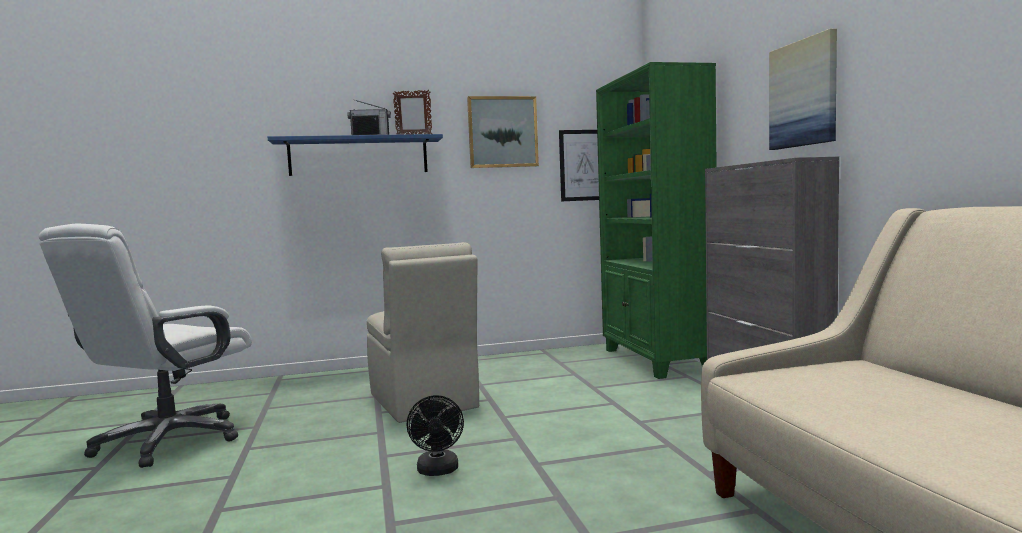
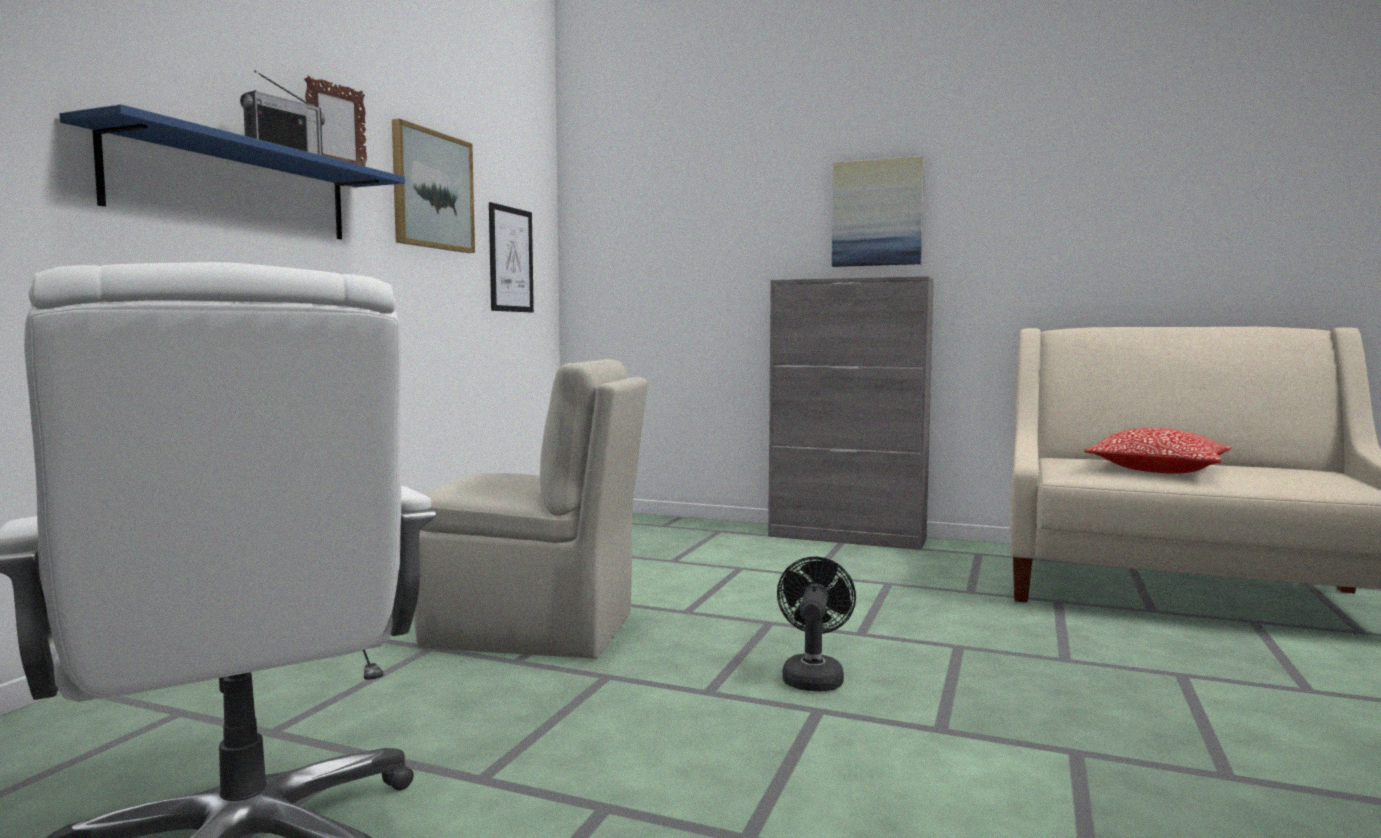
camera: 55 degrees left, 0 degrees up
black fan [407,395,464,476] -> black fan turned 105 degrees counterclockwise [777,557,856,692]
green bookcase [596,62,717,379] -> none
none -> pillow [1084,428,1232,474]

